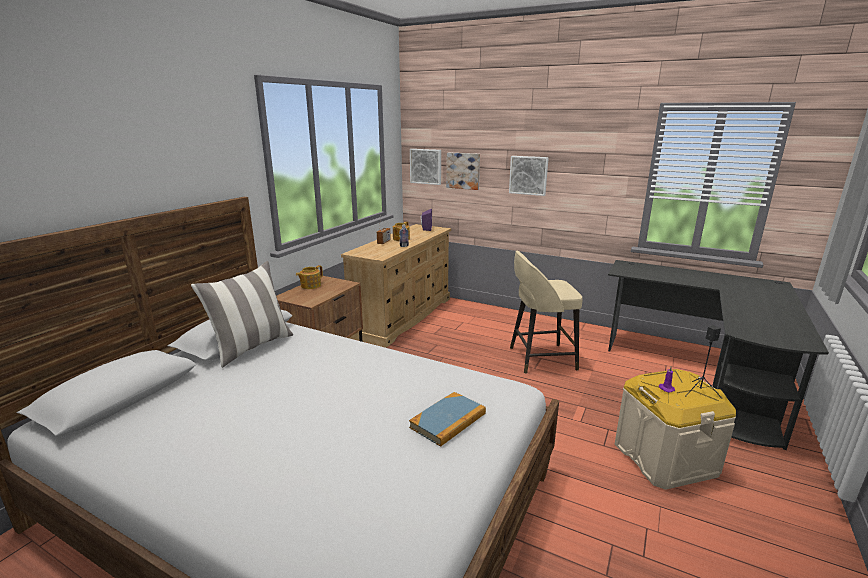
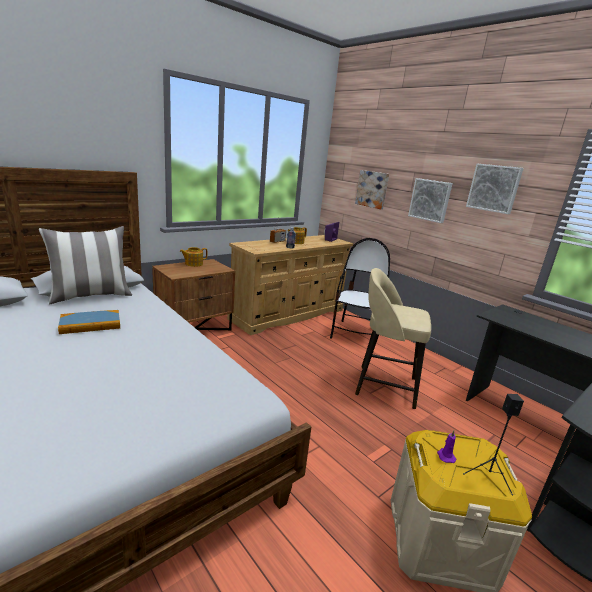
camera: 20 degrees right, 0 degrees up
book [409,392,486,447] -> book moved to [58,310,120,334]
picture [410,149,441,185] -> picture moved to [466,163,524,214]
none -> chair [330,238,390,339]

